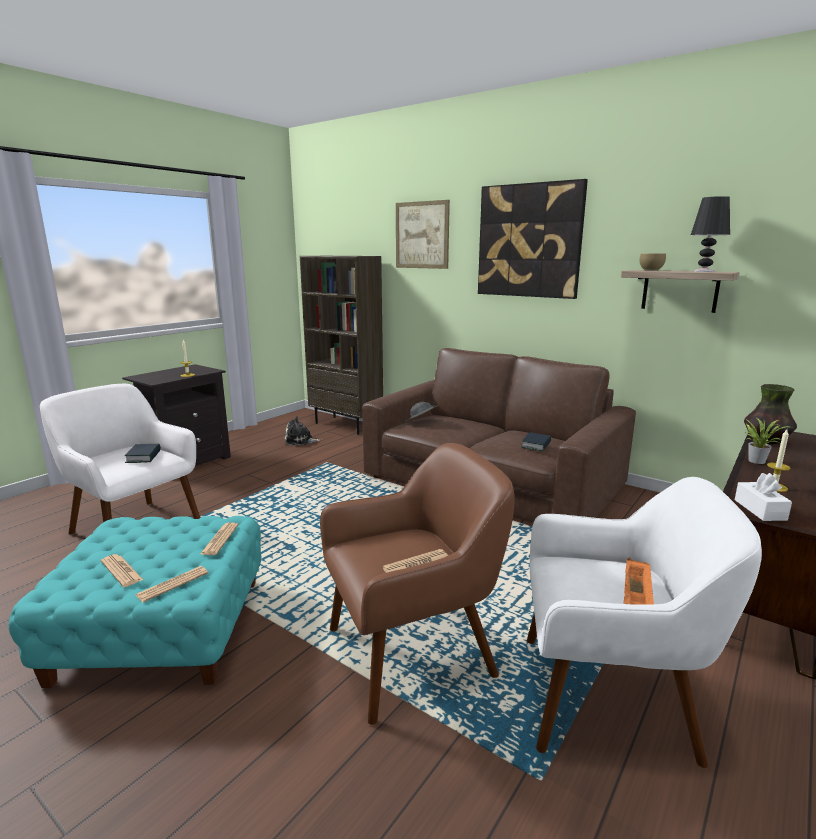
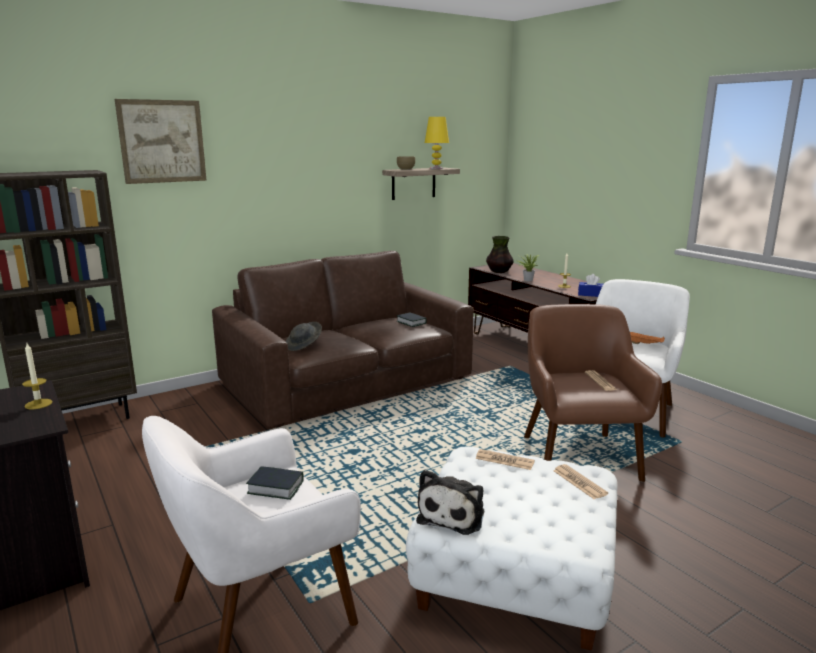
camera: 70 degrees left, 0 degrees up
turquoise ottoman [9,516,261,688] -> white ottoman [406,446,618,651]
newspaper [101,554,143,587] -> none
plush toy [284,416,322,445] -> plush toy moved to [416,470,484,535]
picture [478,179,588,299] -> none
black table lamp [691,196,730,272] -> yellow table lamp [425,117,449,169]
white tissue box [735,473,792,521] -> blue tissue box [578,274,603,297]

